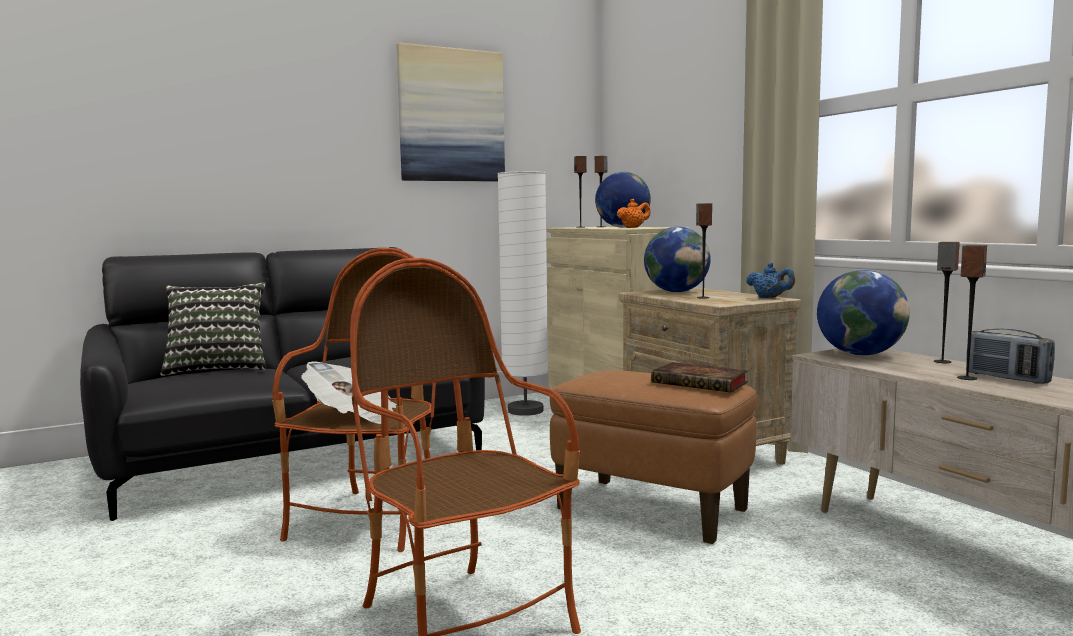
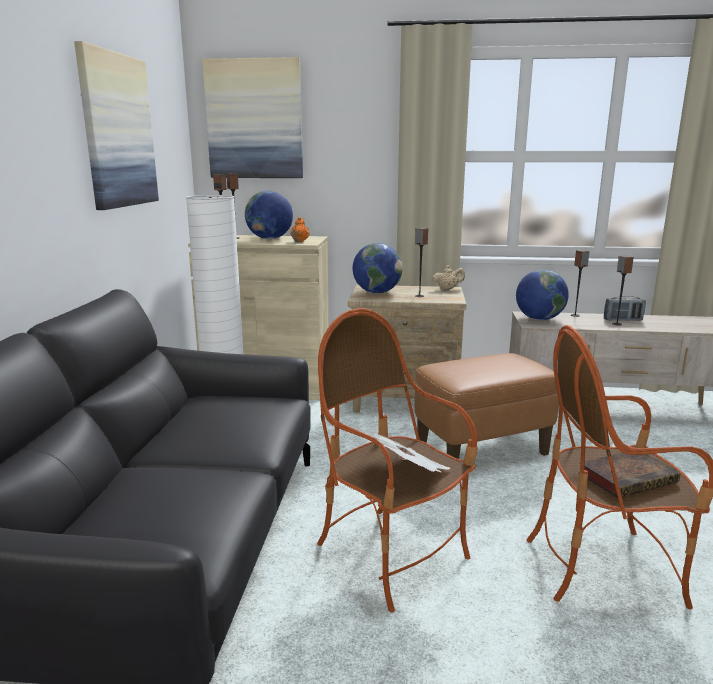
camera: 55 degrees left, 10 degrees up
pillow [160,282,267,376] -> none
book [651,362,748,393] -> book moved to [578,453,680,498]
blue teapot [746,263,795,298] -> beige teapot [432,265,465,290]
none -> picture [202,57,303,178]

